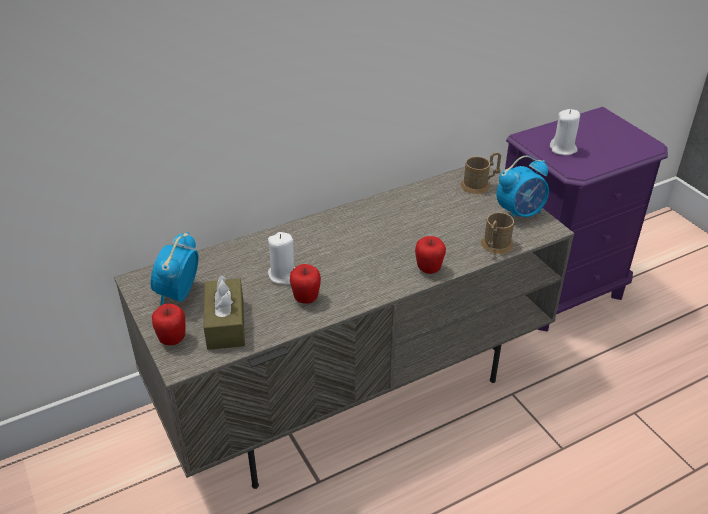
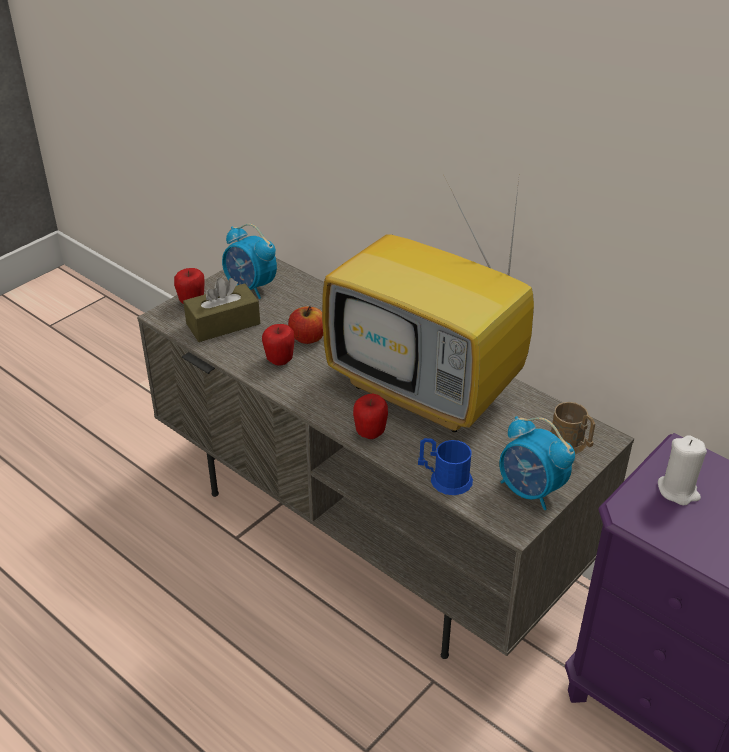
camera: 70 degrees right, 0 degrees up
alarm clock [151,232,199,305] -> alarm clock turned 135 degrees counterclockwise [222,224,277,299]
white candle [268,232,295,285] -> apple [288,306,323,344]
brown mug [481,212,514,254] -> blue mug [418,438,473,495]
none -> television [322,180,534,433]

